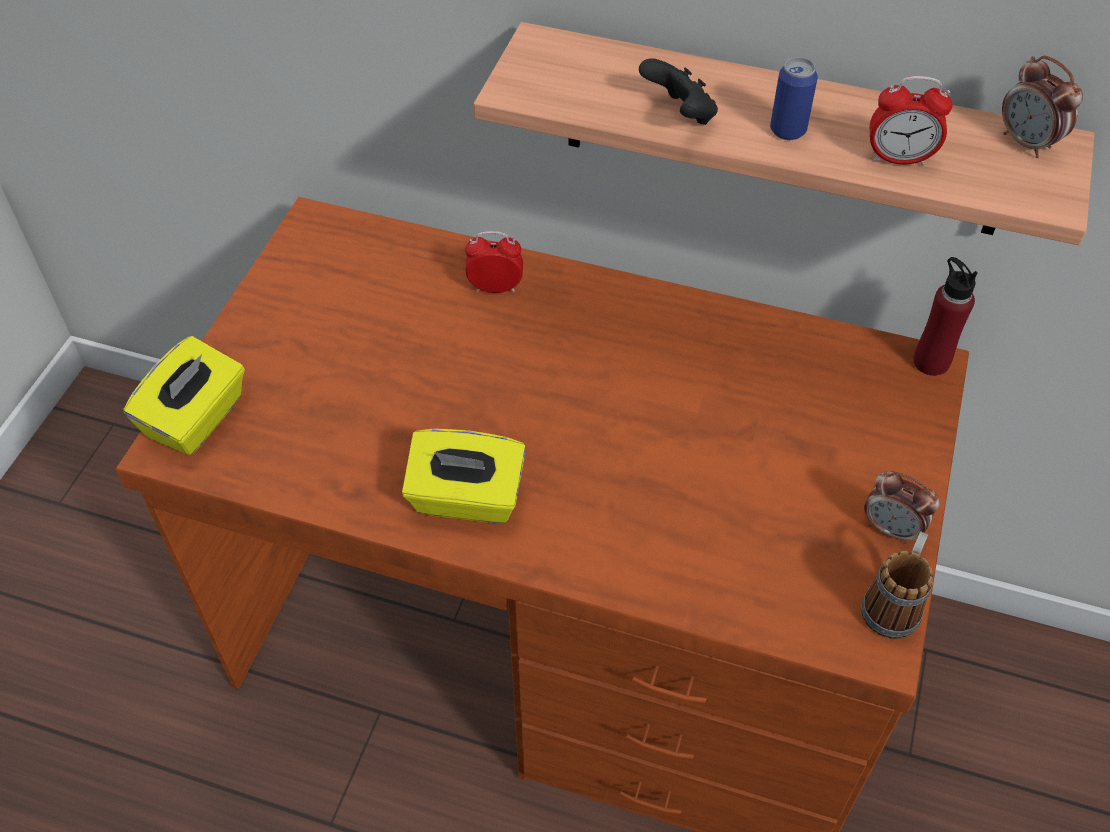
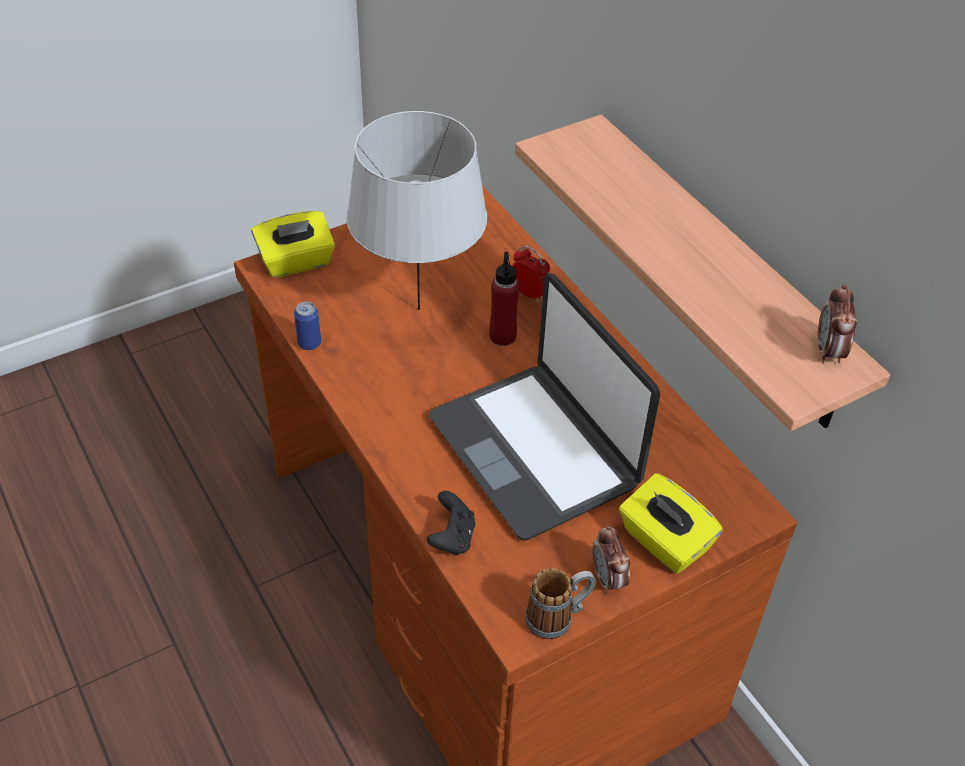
camera: 40 degrees right, 5 degrees down
yellow tissue box [402,429,526,523] -> yellow tissue box moved to [619,473,723,574]
black game controller [639,58,718,125] -> black game controller moved to [427,491,475,555]
can [770,57,818,140] -> can moved to [294,302,321,350]
alarm clock [870,76,953,166] -> none
red bottle [913,257,978,376] -> red bottle moved to [489,252,520,346]
none -> grey table lamp [346,111,487,310]
none -> laptop [429,273,660,541]

